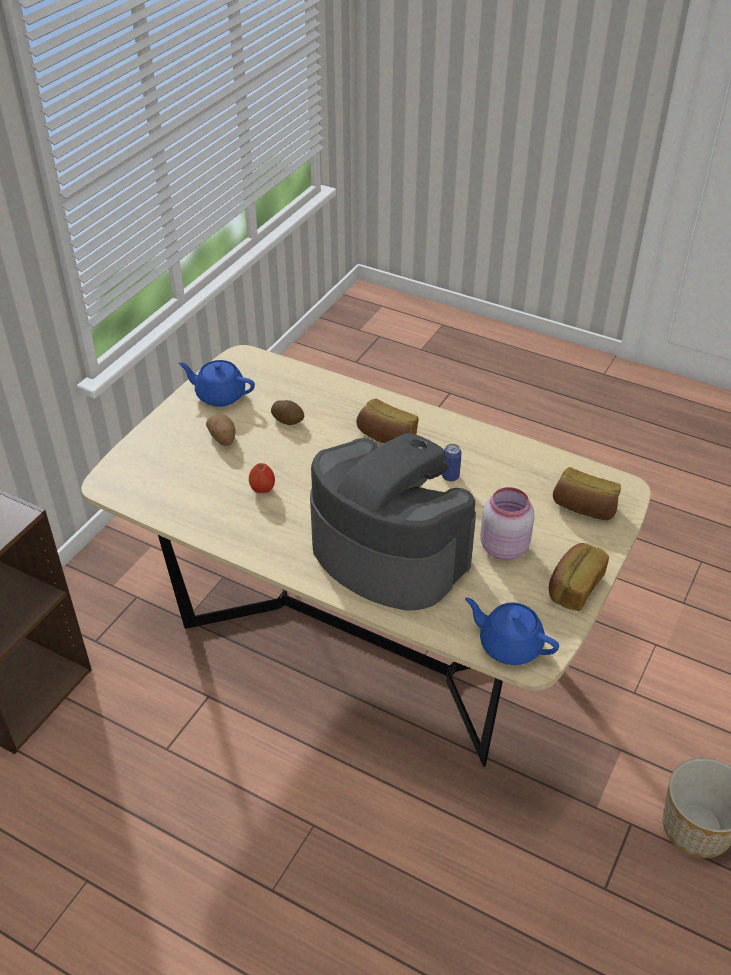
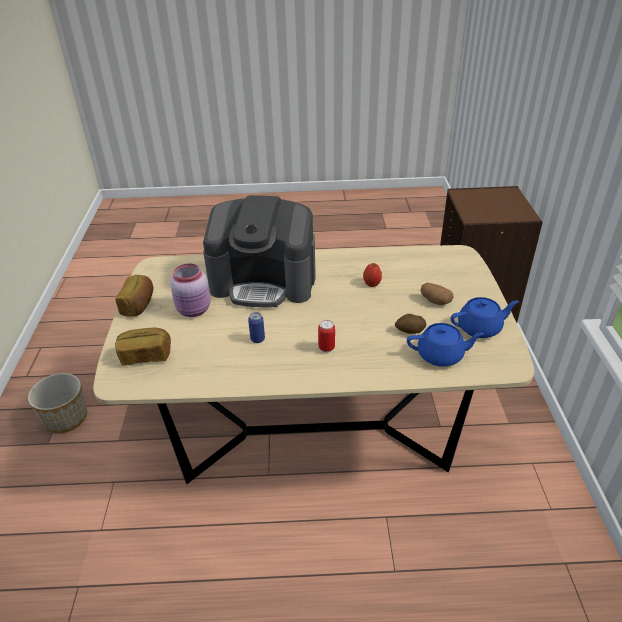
camera: 150 degrees right, 5 degrees down
bread [356,398,419,444] -> can [318,320,335,353]
blue teapot [465,597,559,665] -> blue teapot moved to [407,323,485,367]

